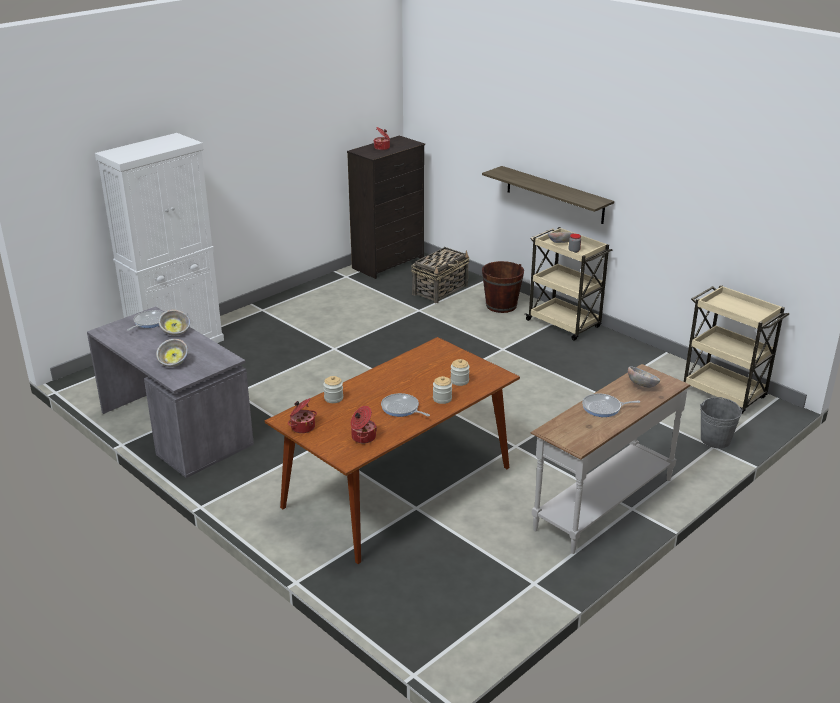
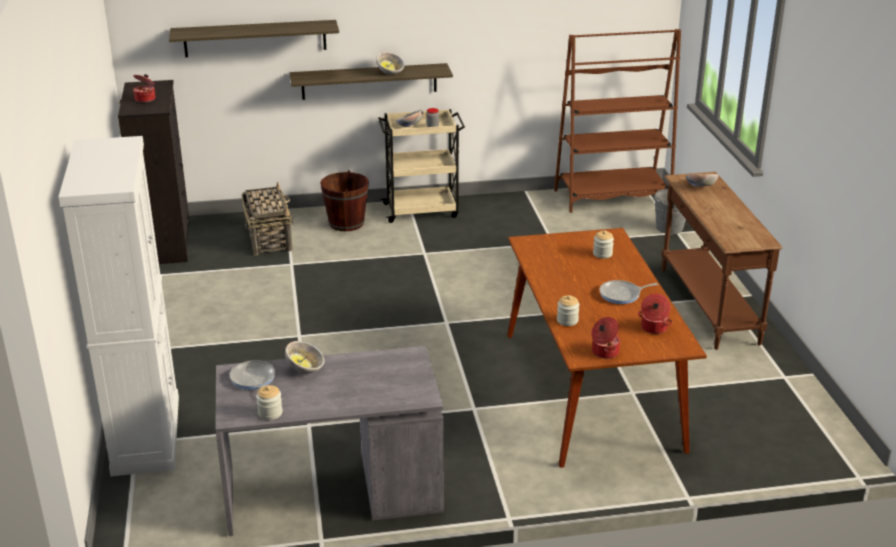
camera: 55 degrees left, 0 degrees up
bowl [156,339,188,367] -> bowl moved to [376,52,404,75]
jar [433,376,452,404] -> jar moved to [256,385,283,420]
white console table [531,364,691,554] -> brown console table [661,172,782,350]
frying pan [582,394,640,417] -> none
beige cart [684,285,789,415] -> brown bookcase [554,29,681,213]
none -> shelf [169,20,339,57]

